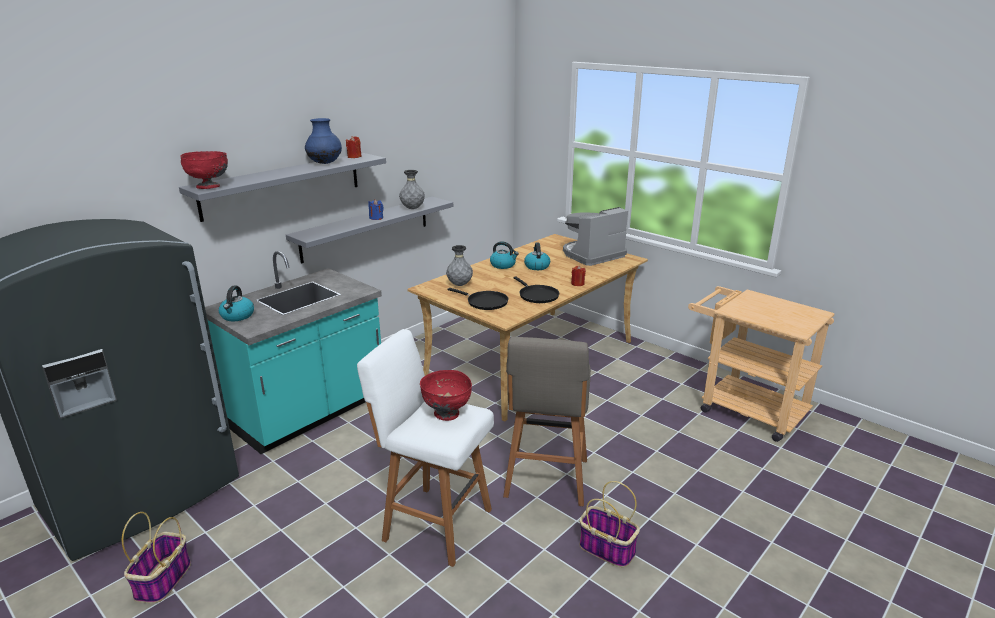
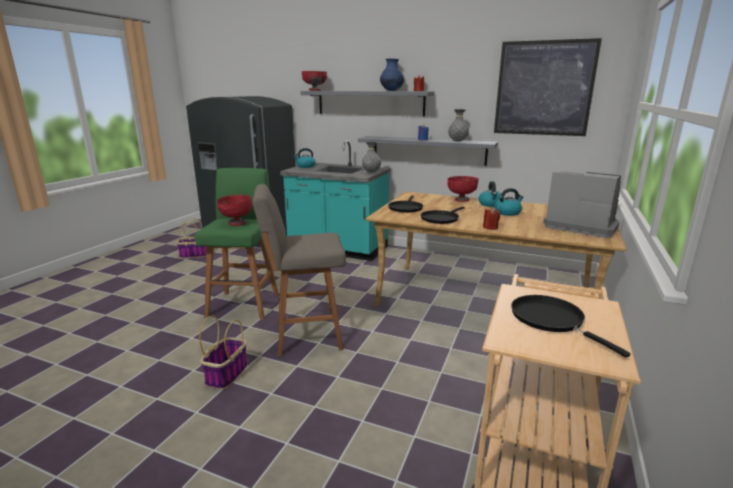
camera: 70 degrees right, 5 degrees down
white stool [357,329,494,567] -> green stool [195,168,279,320]
grey vase [446,245,473,286] -> grey vase moved to [362,142,381,173]
none -> red bowl [447,176,479,202]
none -> picture [494,38,602,136]
none -> black frying pan [511,295,630,358]

